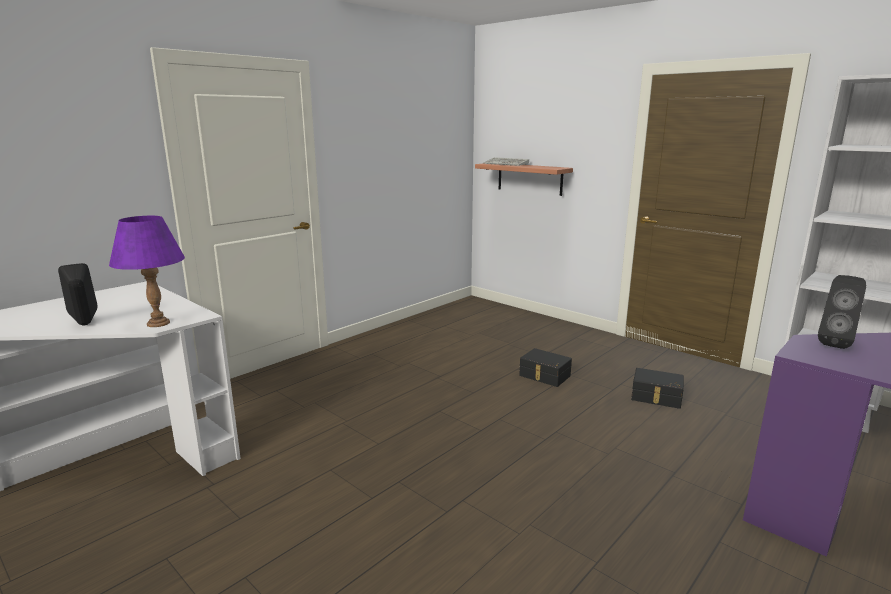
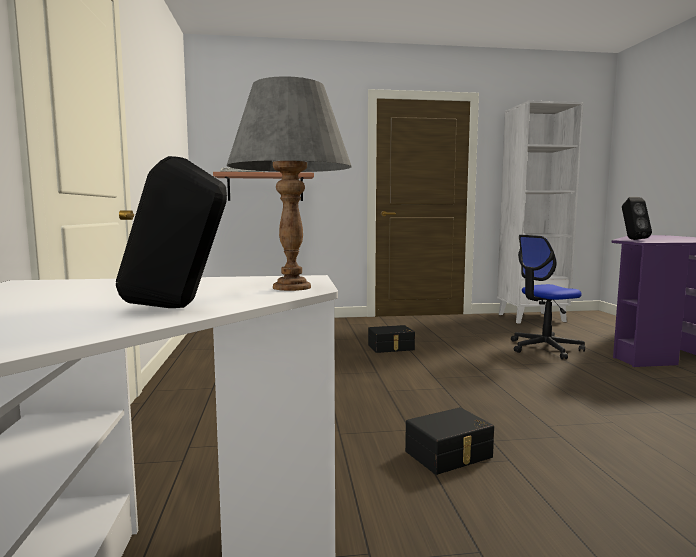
camera: 50 degrees left, 10 degrees down
purple table lamp [109,216,185,327] -> grey table lamp [227,76,352,291]
black storage box [631,368,684,409] -> black storage box moved to [405,407,494,475]
none -> office chair [511,235,585,359]

